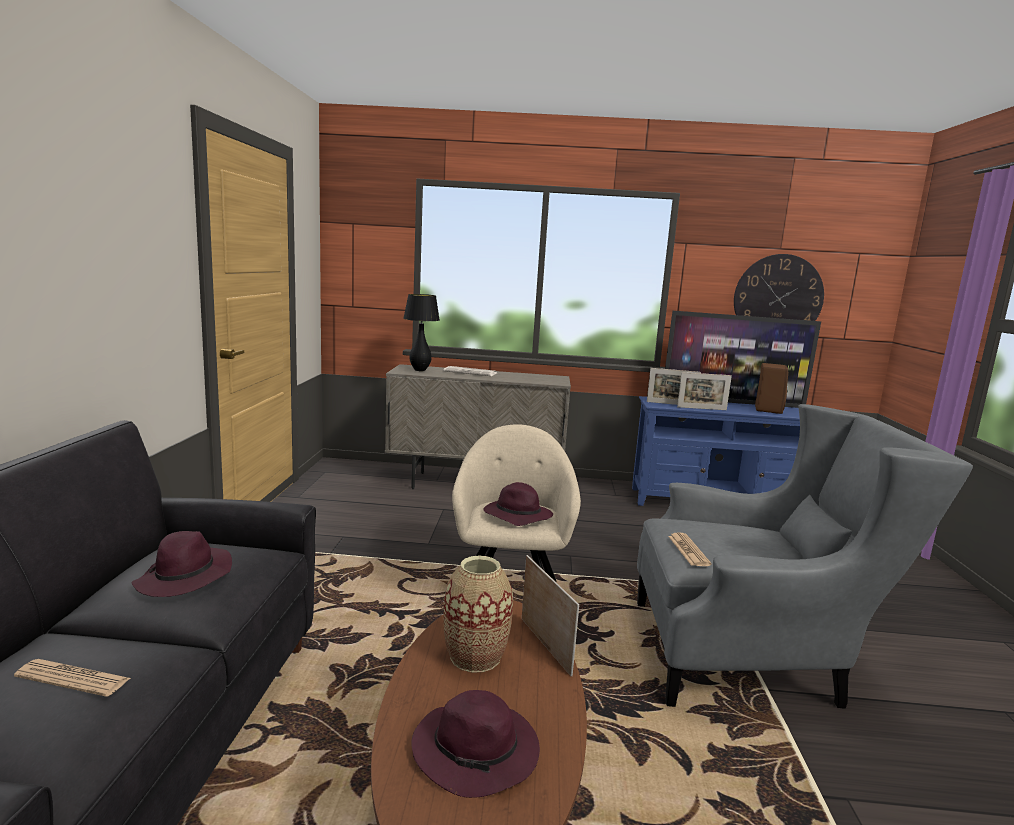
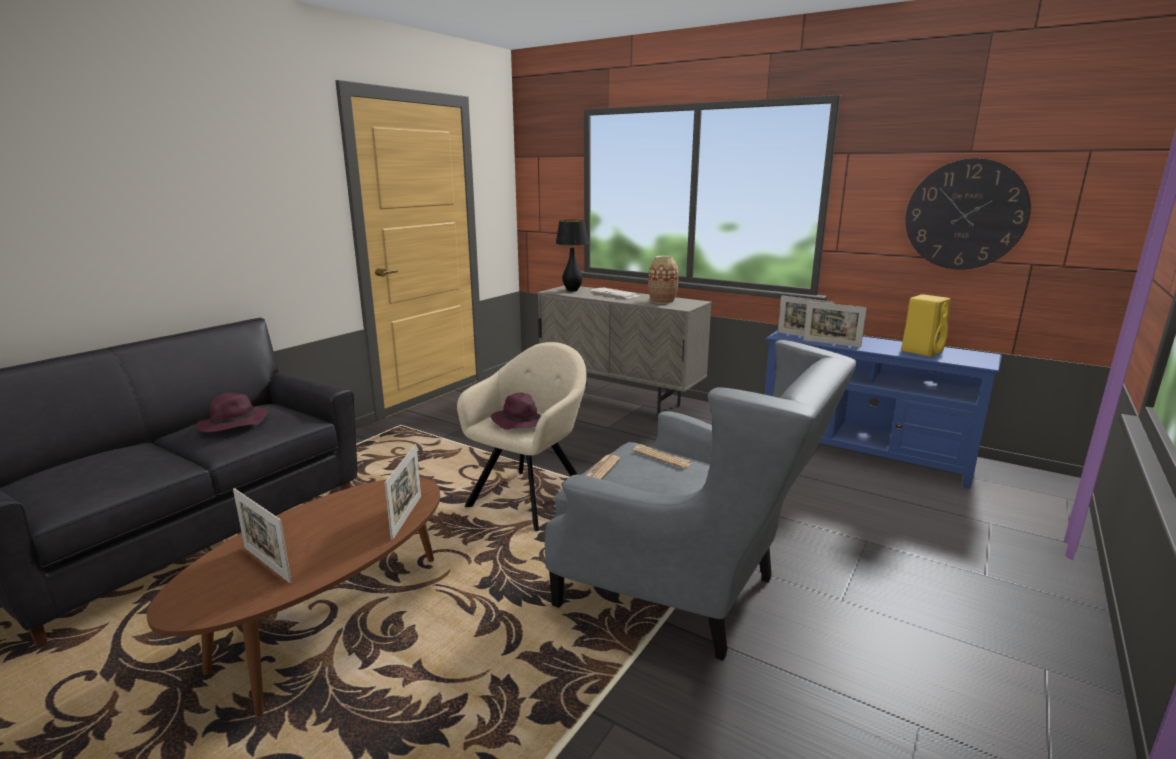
camera: 30 degrees right, 5 degrees up
newspaper [14,659,131,697] -> newspaper moved to [632,445,692,468]
purple hat [412,690,540,798] -> picture frame [233,488,292,583]
vase [443,556,513,673] -> vase moved to [648,256,679,304]
television [665,311,821,408] -> none
brown speaker [755,363,788,414] -> yellow speaker [901,294,951,357]

